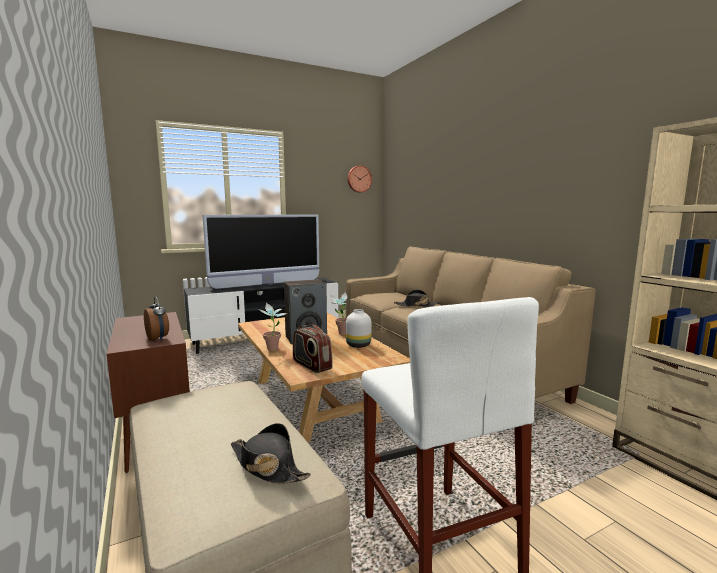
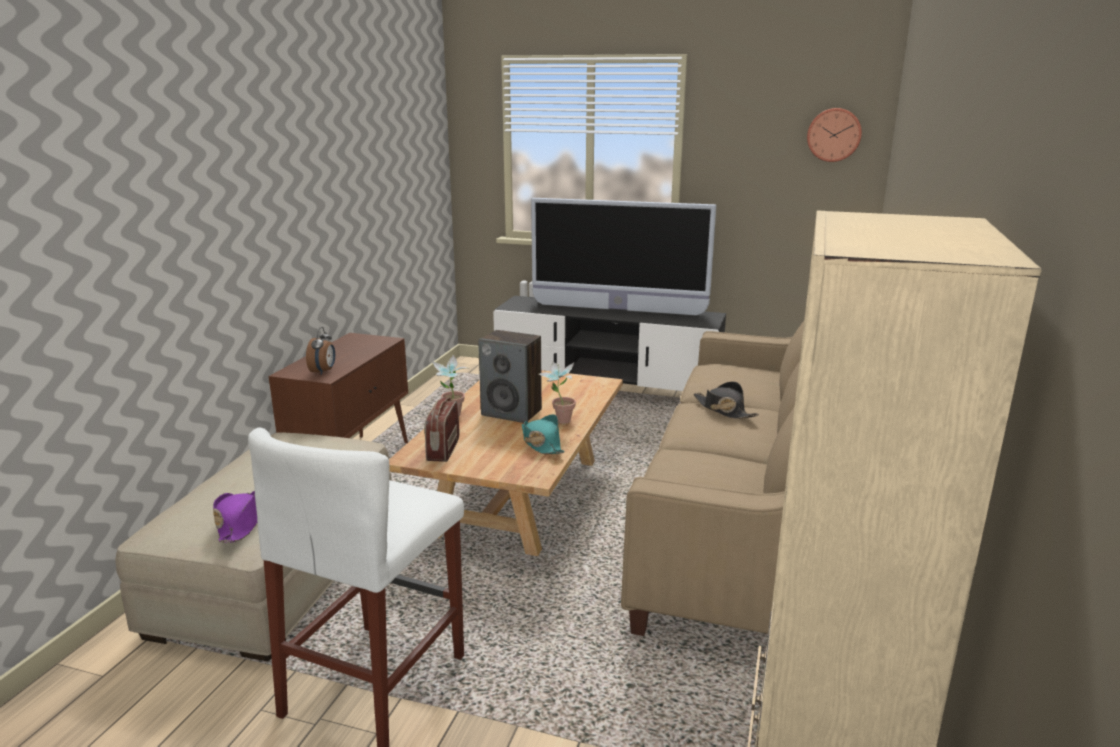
camera: 45 degrees right, 10 degrees up
black hat [231,423,311,484] -> purple hat [213,490,257,543]
white vase [346,309,372,348] -> turquoise hat [522,414,565,454]

